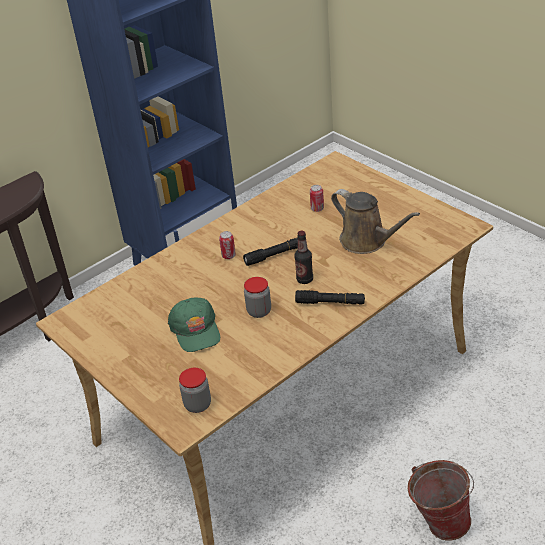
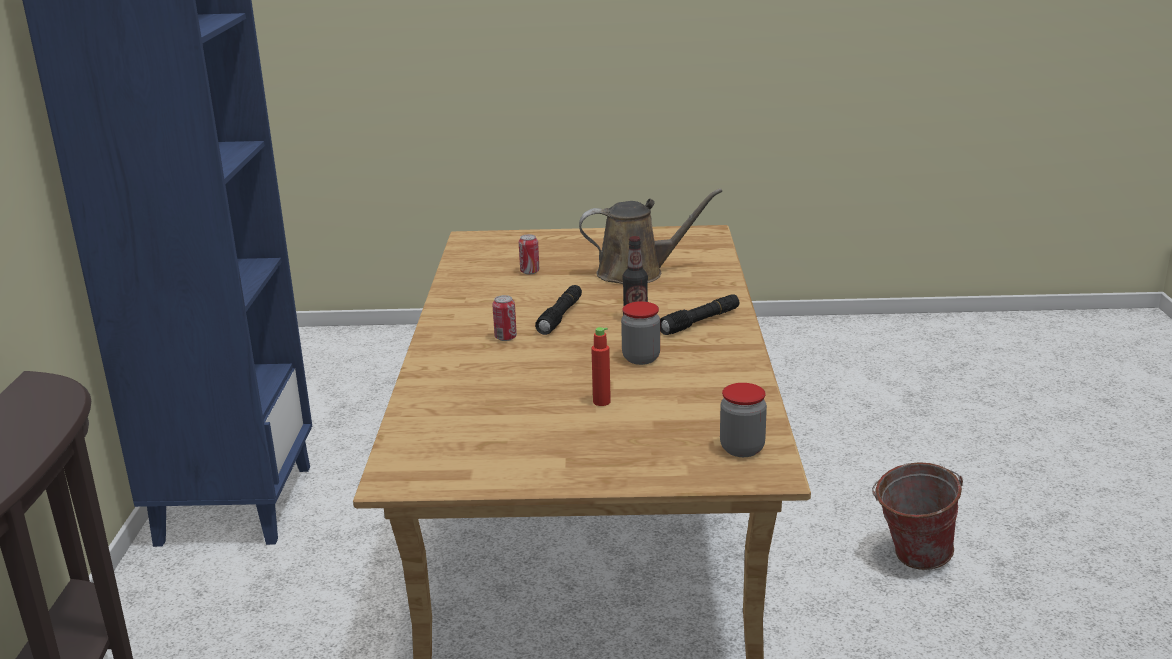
camera: 50 degrees left, 15 degrees down
green cap [168,298,220,352] -> red bottle [591,327,611,406]

